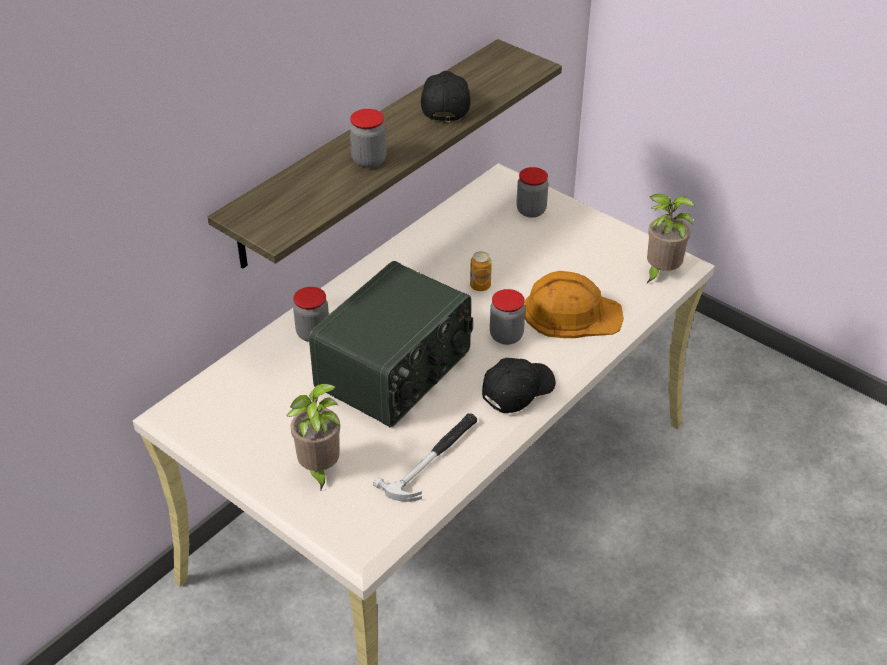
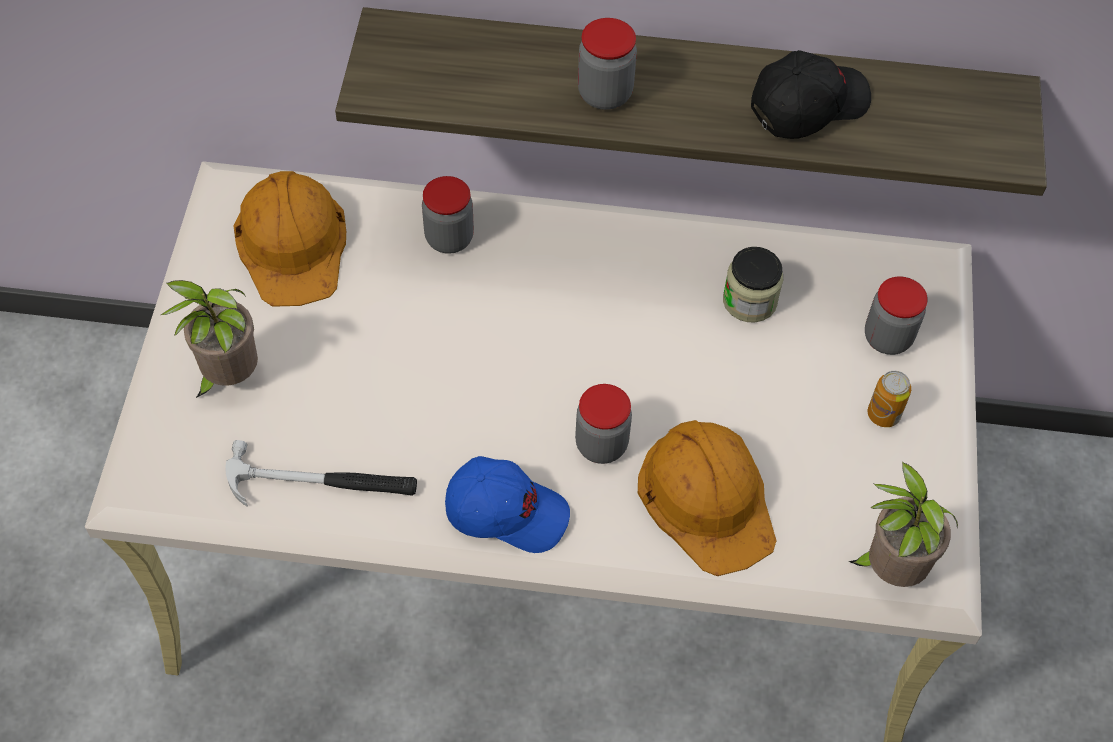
camera: 55 degrees right, 15 degrees up
radio [309,261,473,427] -> none
can [470,251,492,291] -> can moved to [868,371,911,427]
black cap [482,358,556,413] -> blue cap [445,456,570,553]
none -> orange hard hat [233,171,346,307]
none -> jar [723,247,783,322]

